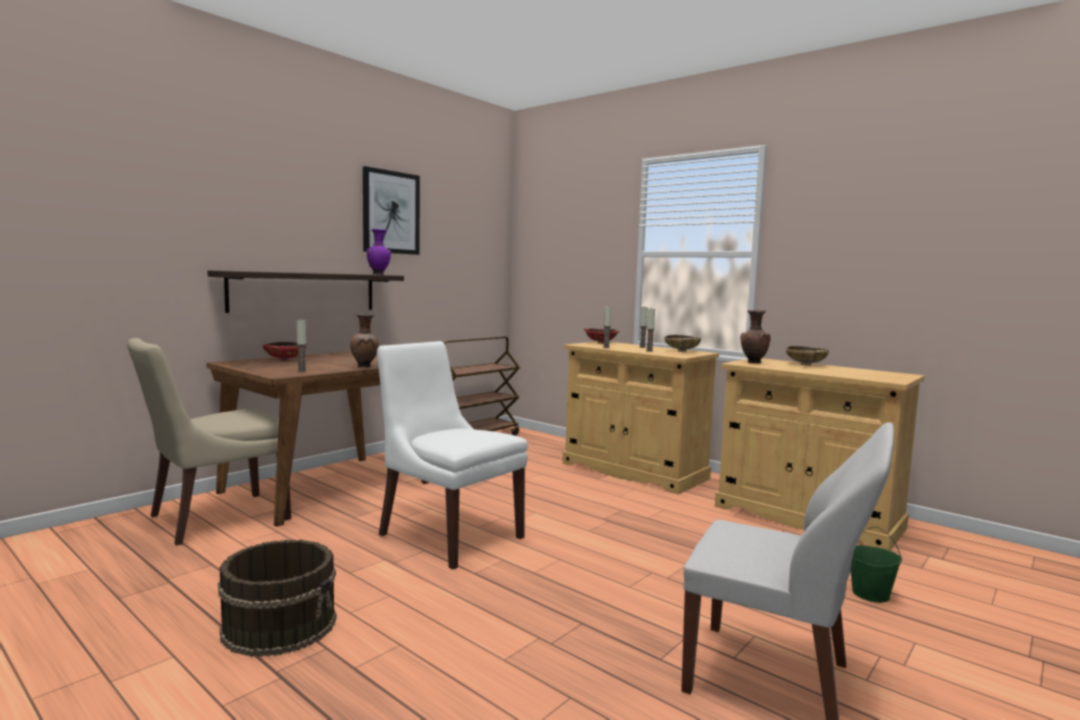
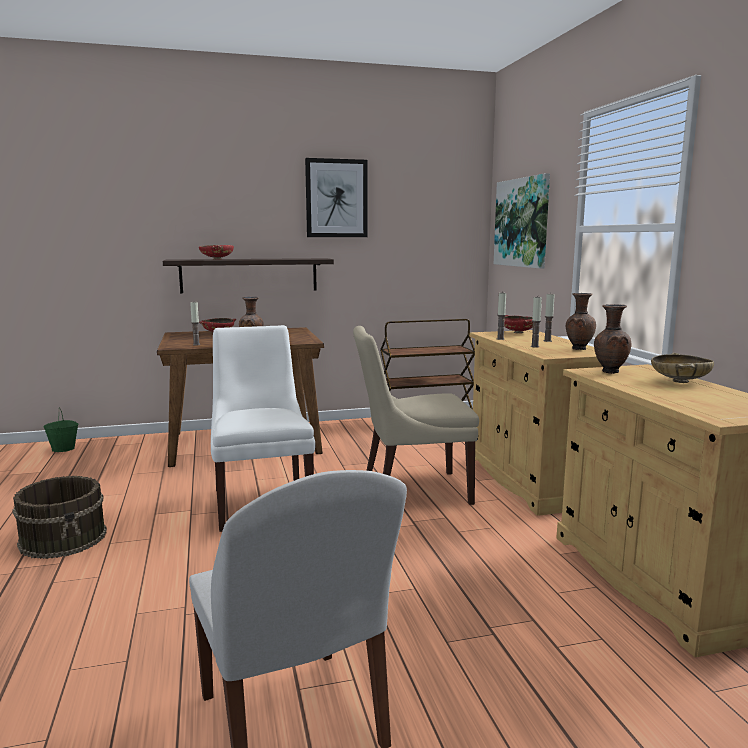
camera: 35 degrees right, 5 degrees up
beige chair [127,338,291,546] -> beige chair moved to [353,326,479,505]
purple vase [366,229,391,275] -> none
beige bowl [664,334,701,352] -> brown vase [566,293,596,350]
green bucket [851,527,902,603] -> green bucket moved to [43,407,79,452]
none -> red bowl [199,245,234,260]
none -> picture [494,173,550,269]

